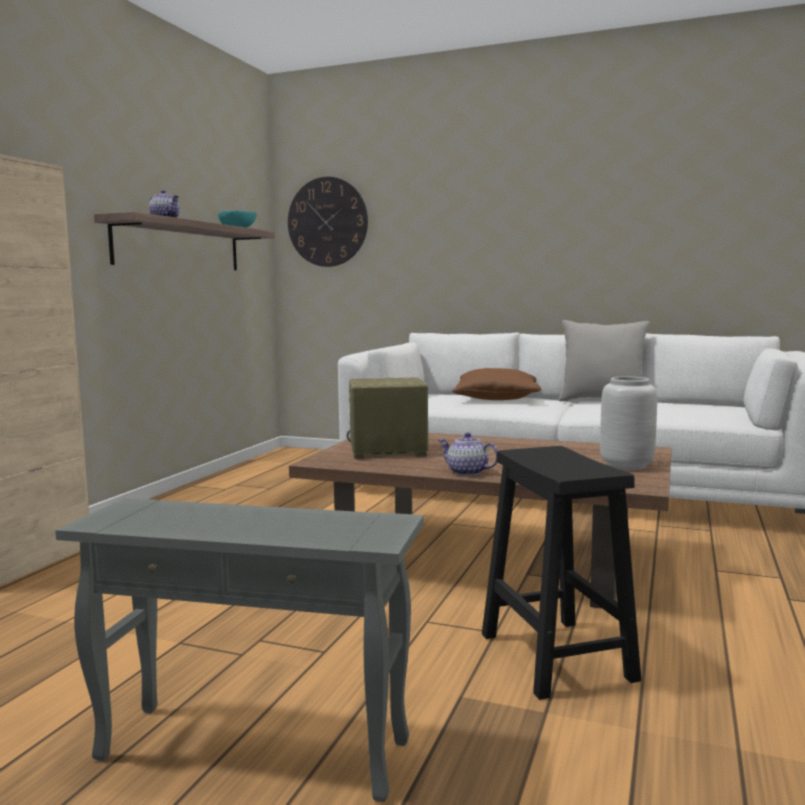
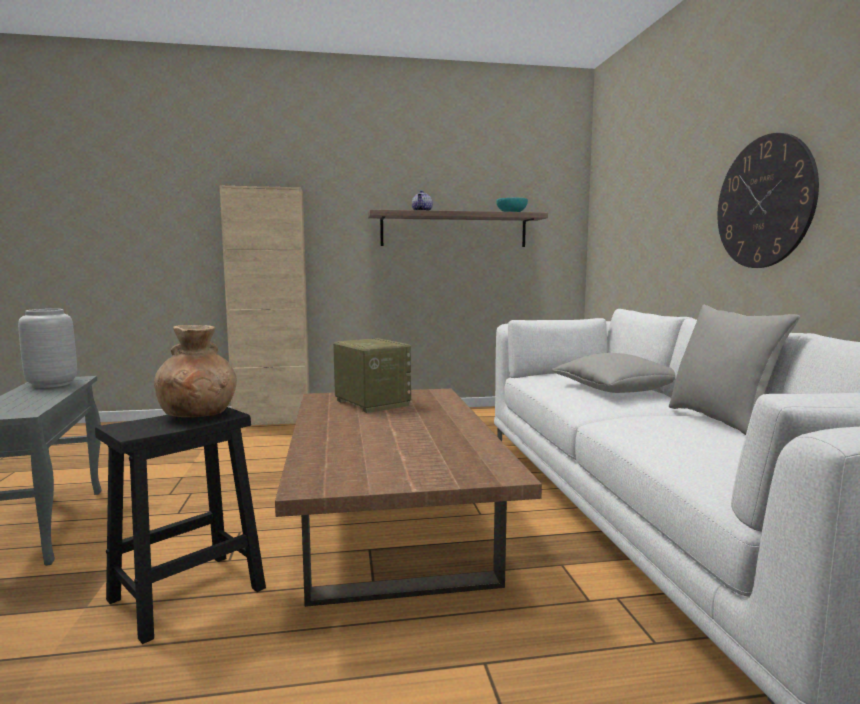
camera: 60 degrees right, 0 degrees up
wall clock [288,177,368,267] -> wall clock moved to [718,133,819,268]
teapot [439,432,498,476] -> none
brown pillow [452,368,541,400] -> grey pillow [552,353,675,393]
grey vase [600,377,657,470] -> grey vase moved to [18,309,77,388]
none -> brown vase [154,325,237,417]

